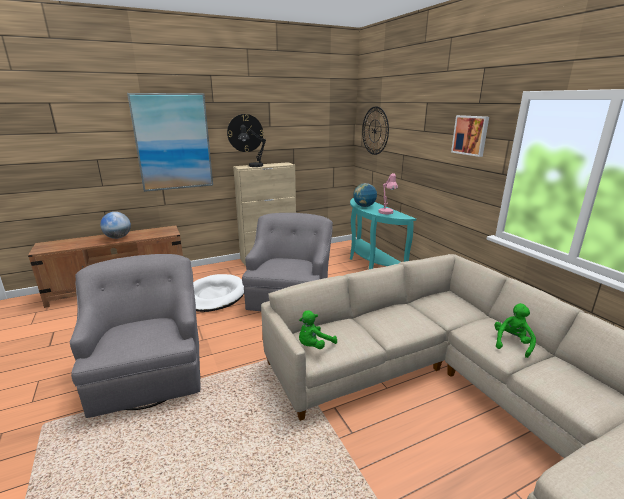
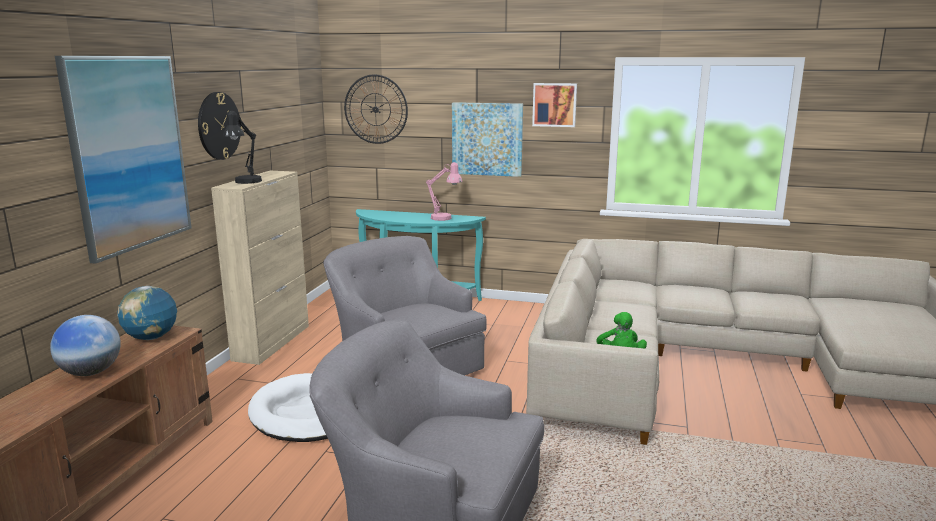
camera: 50 degrees left, 5 degrees down
globe [353,183,377,207] -> globe moved to [117,286,177,340]
green plush toy [495,303,536,358] -> none
none -> picture [452,102,523,177]

